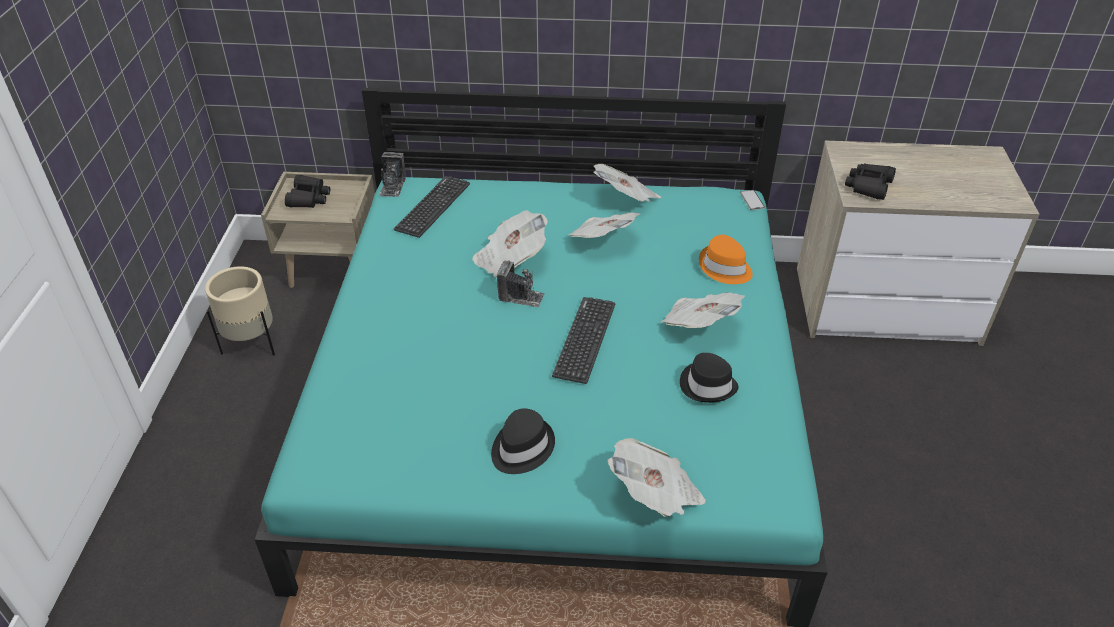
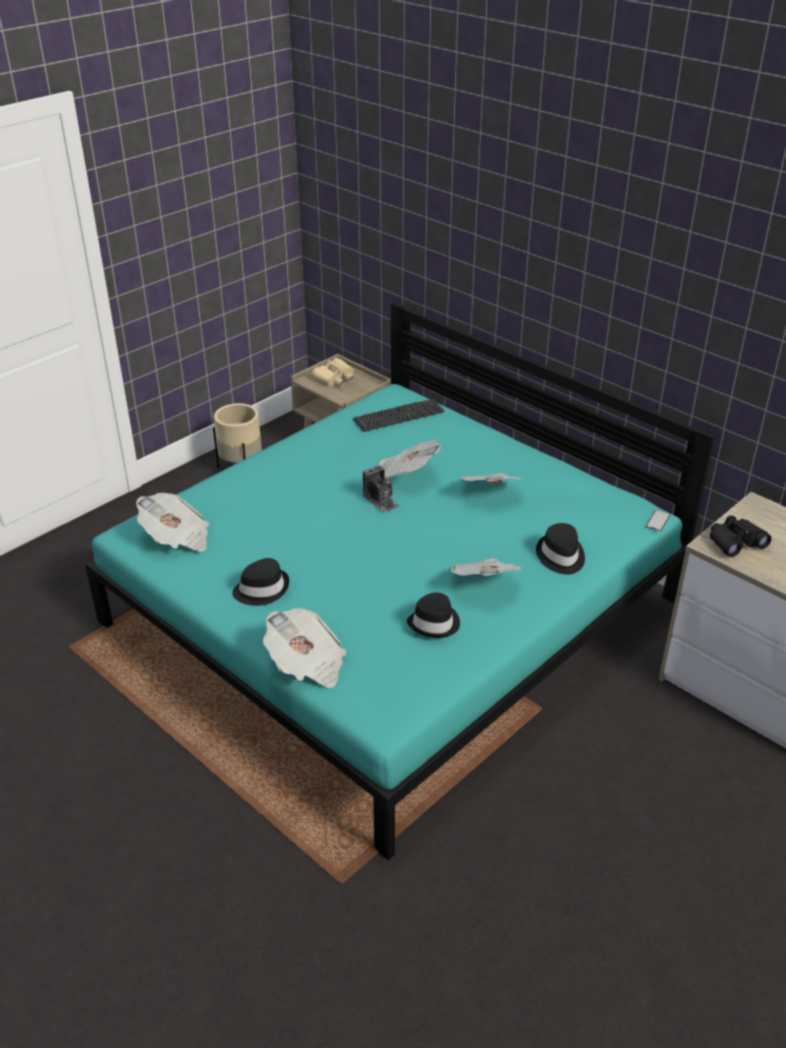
camera: 40 degrees right, 5 degrees down
black binoculars [285,175,330,208] -> beige binoculars [312,358,354,387]
camera [379,152,406,197] -> none
keyboard [552,297,615,384] -> none
newspaper [593,164,661,202] -> newspaper moved to [136,493,210,552]
orange hat [699,235,753,284] -> black hat [536,523,585,575]

